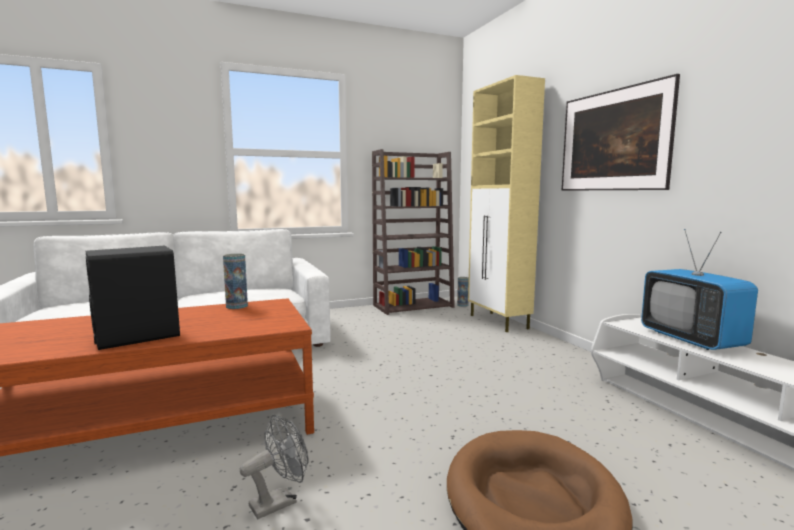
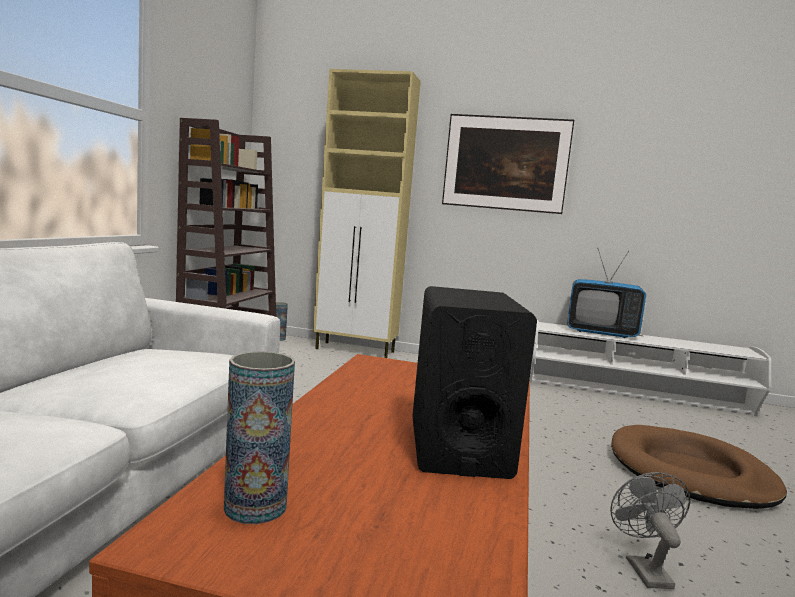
camera: 55 degrees left, 0 degrees up
vase [223,254,248,309] -> vase moved to [224,352,295,524]

